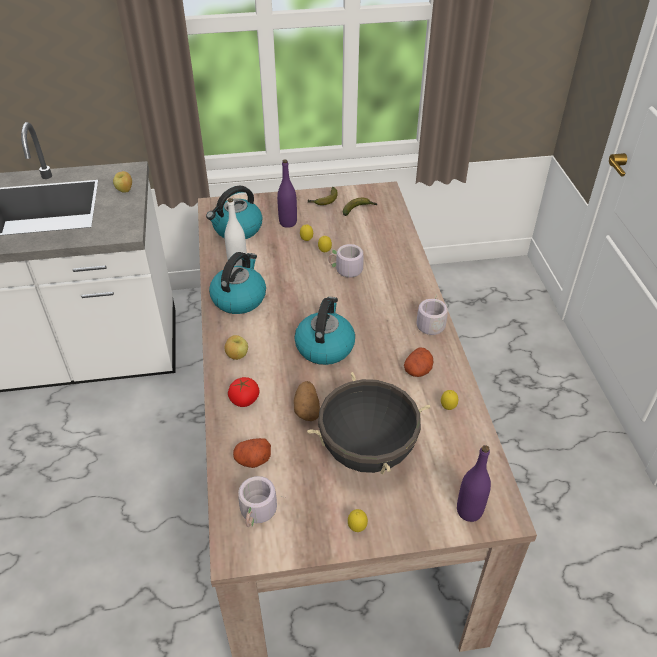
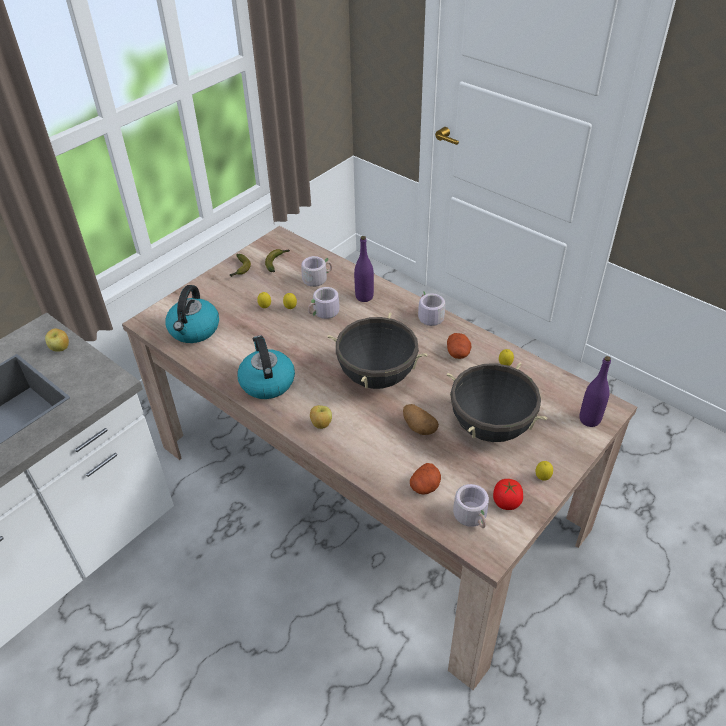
camera: 40 degrees left, 0 degrees up
white bottle [225,198,247,266] -> none
tomato [228,377,259,407] -> tomato moved to [493,479,523,510]
purple bottle [277,159,297,228] -> purple bottle moved to [354,236,374,302]
kettle [294,297,355,365] -> black cooking pot [327,312,428,389]
none -> grey mug [298,256,332,287]

